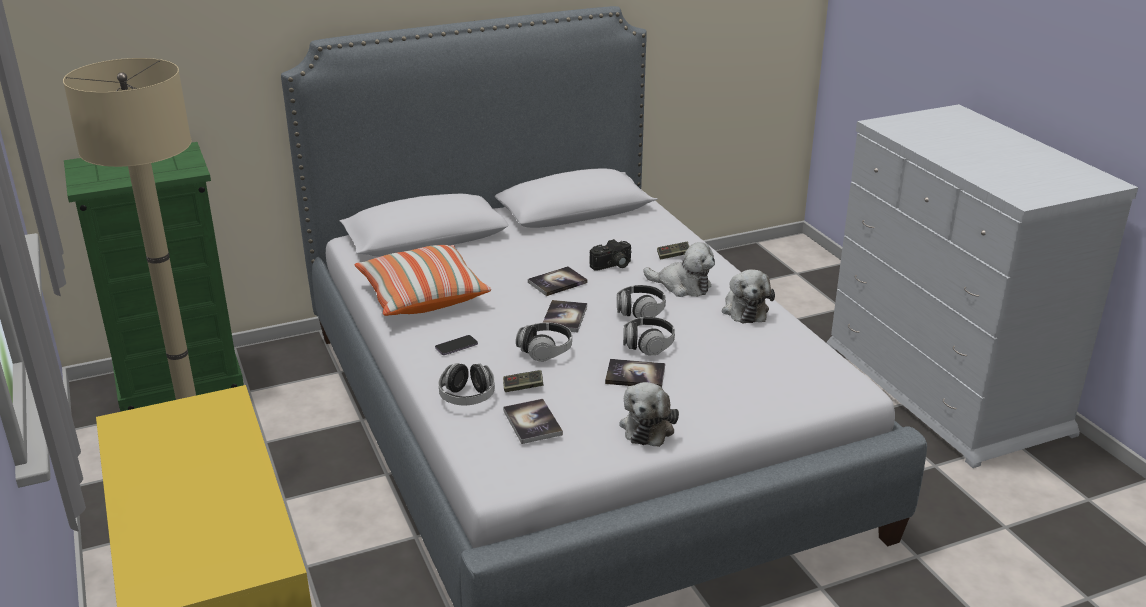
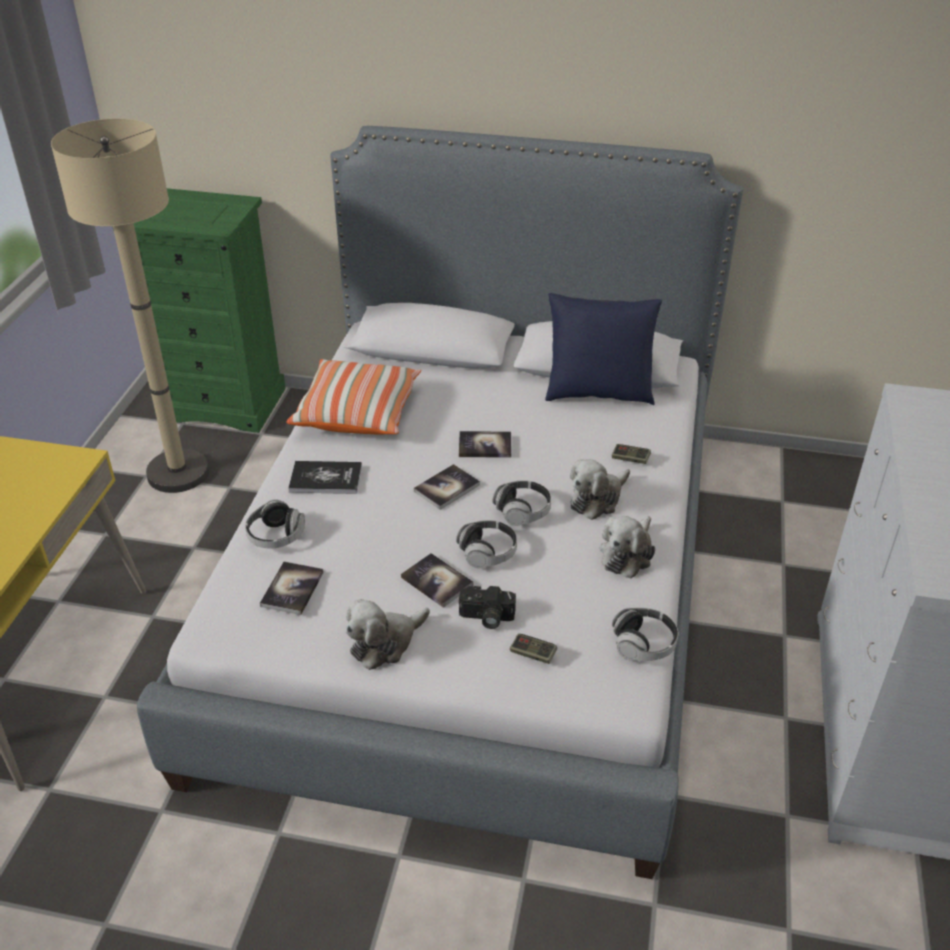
camera: 35 degrees right, 10 degrees up
phone [435,335,478,355] -> book [288,461,362,494]
game controller [503,370,543,392] -> game controller moved to [510,634,557,664]
headphones [516,322,572,362] -> headphones moved to [612,608,678,661]
camera [590,239,632,270] -> camera moved to [459,586,516,629]
plush toy [643,242,715,297] -> plush toy turned 75 degrees clockwise [570,459,630,520]
none -> blue pillow [545,293,662,405]

